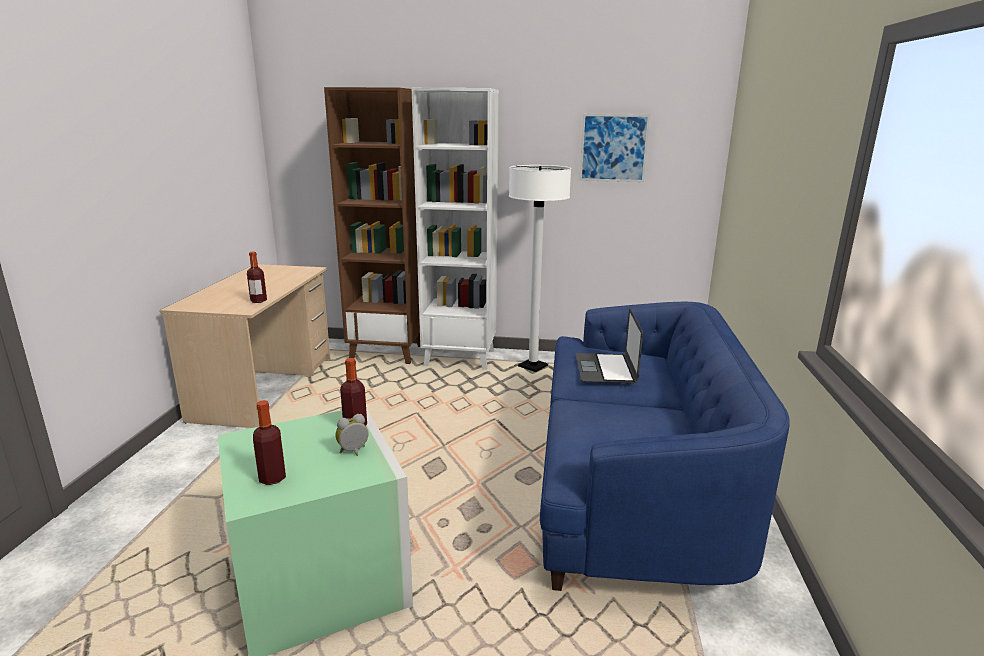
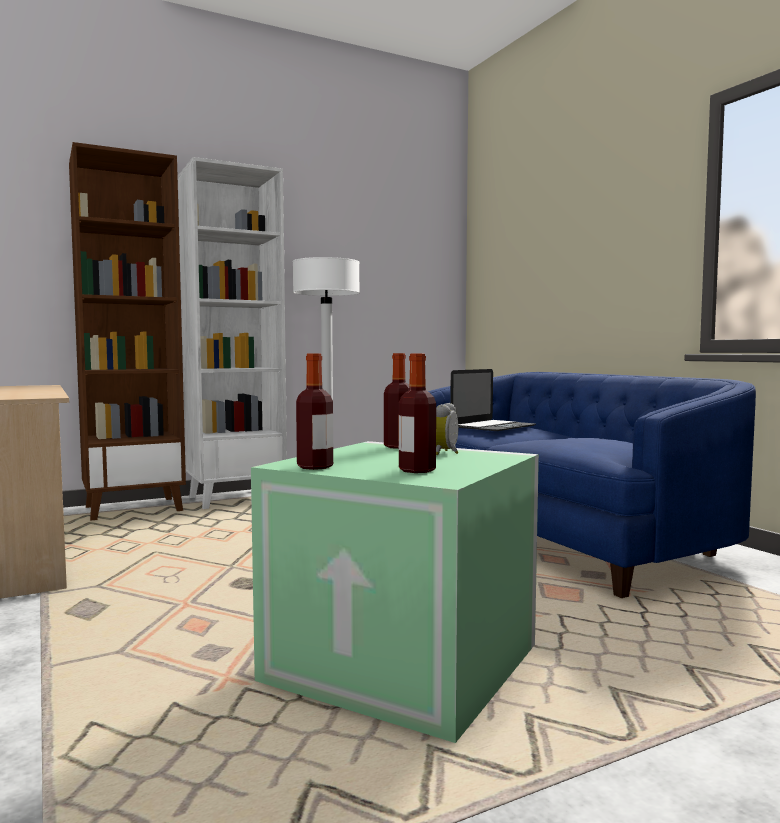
camera: 35 degrees left, 15 degrees down
bottle [247,252,267,303] -> bottle moved to [296,354,333,470]
laptop [576,308,643,383] -> laptop turned 105 degrees counterclockwise [450,369,536,431]
picture [579,114,650,182] -> none

